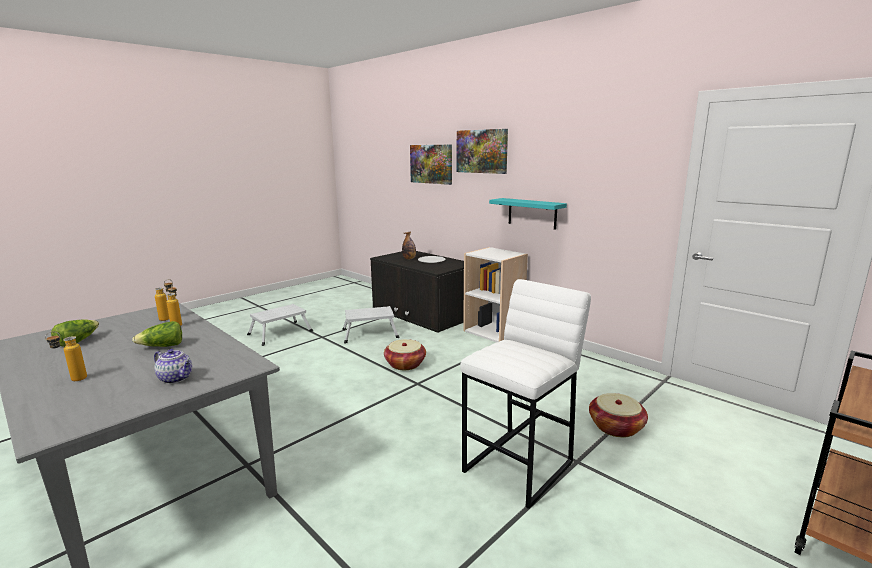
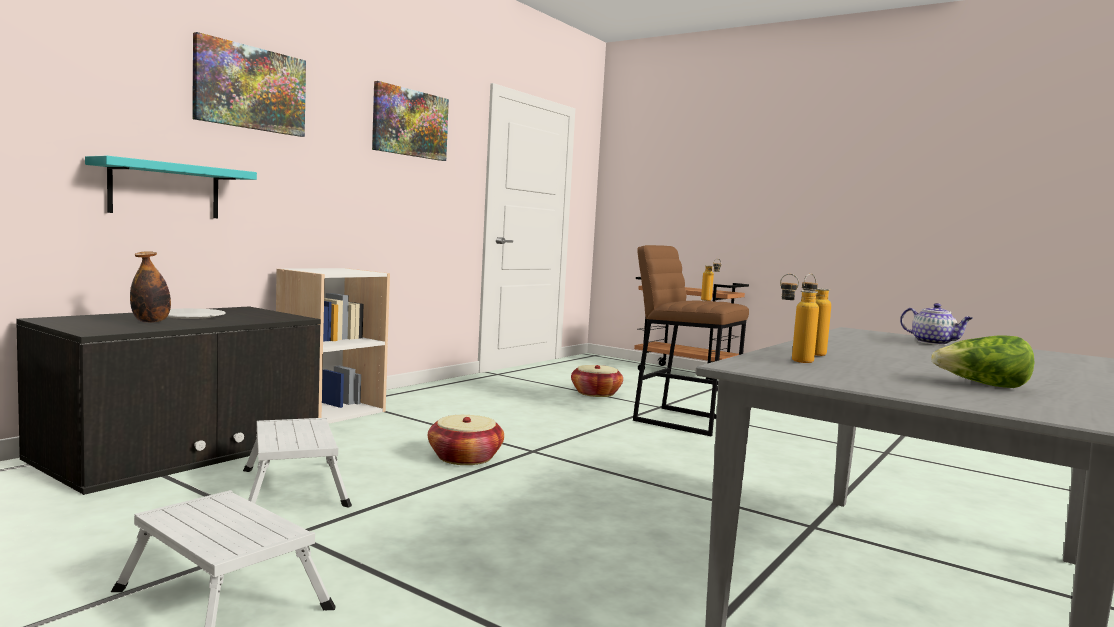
camera: 100 degrees left, 10 degrees down
bottle [45,331,87,381] -> bottle moved to [701,259,721,301]
lettuce [132,321,182,347] -> none
teapot [154,349,192,384] -> teapot turned 120 degrees clockwise [900,303,973,345]
picture [410,145,452,185] -> picture moved to [372,81,449,161]
white stool [460,279,591,509] -> brown stool [633,245,749,436]
turquoise shelf [489,198,567,230] -> turquoise shelf moved to [85,156,257,218]

